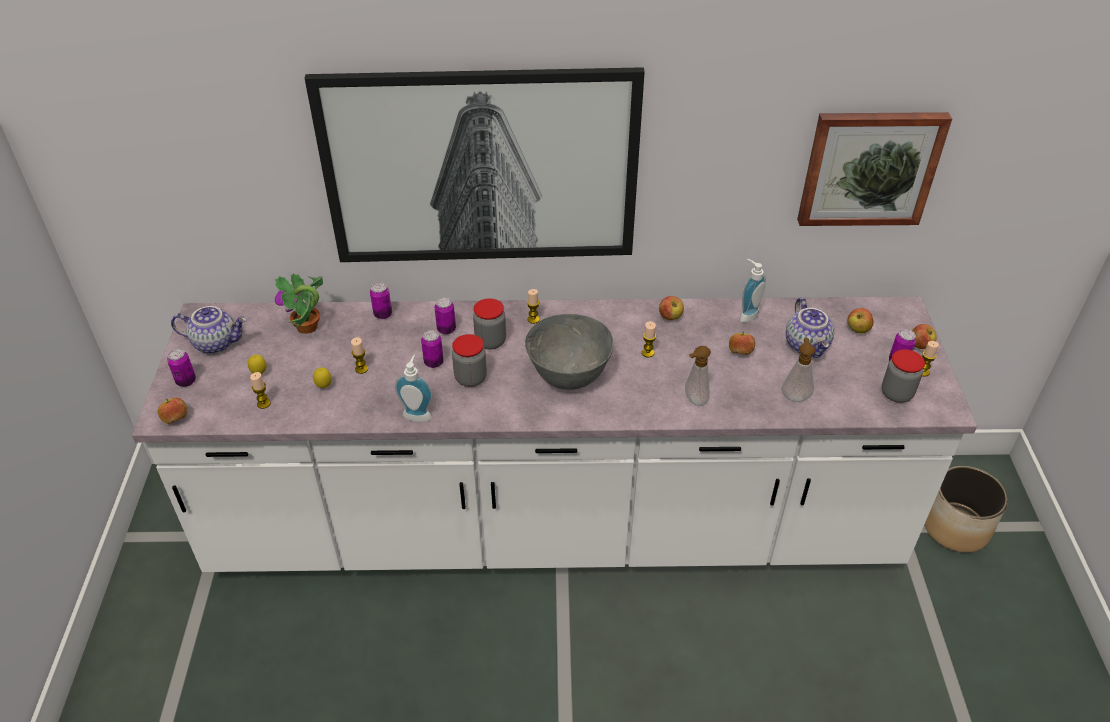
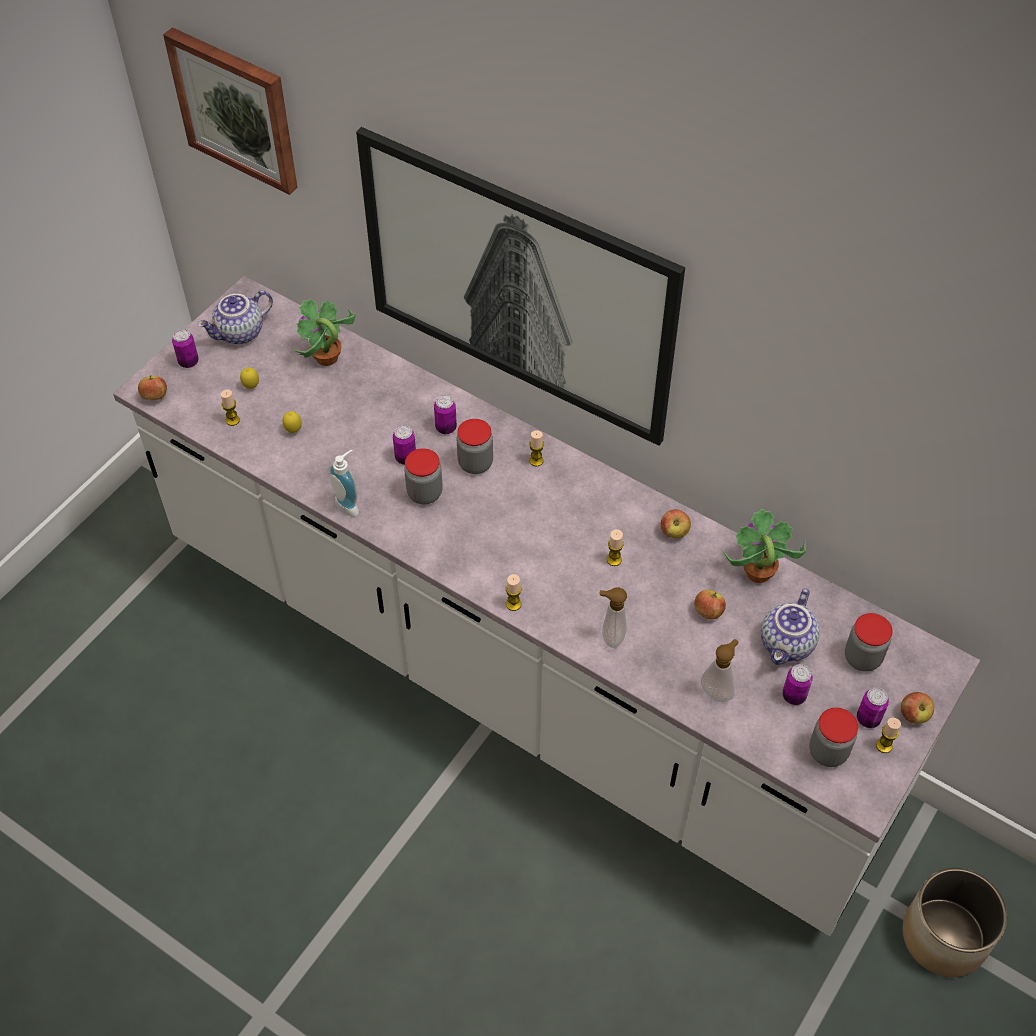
camera: 35 degrees right, 10 degrees up
teapot [171,306,247,354] -> teapot turned 105 degrees clockwise [198,290,273,344]
candle [351,337,368,374] -> candle moved to [506,574,521,611]
can [370,282,392,319] -> can moved to [782,664,813,705]
grey bowl [525,314,613,390] -> none
soap dispenser [739,259,766,323] -> potted plant [722,509,806,583]
picture [797,112,952,226] -> picture moved to [163,27,298,195]
apple [847,308,874,333] -> jar [845,613,893,672]

